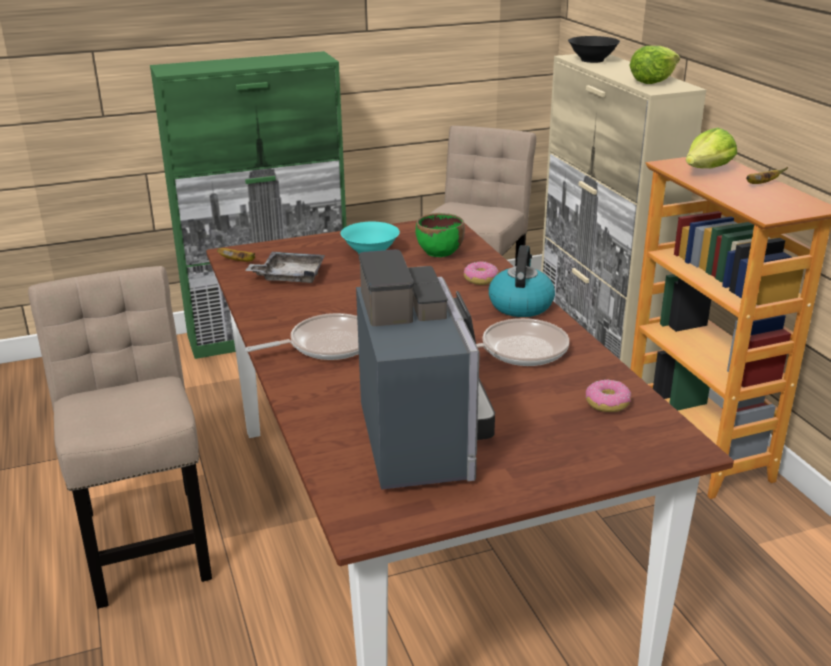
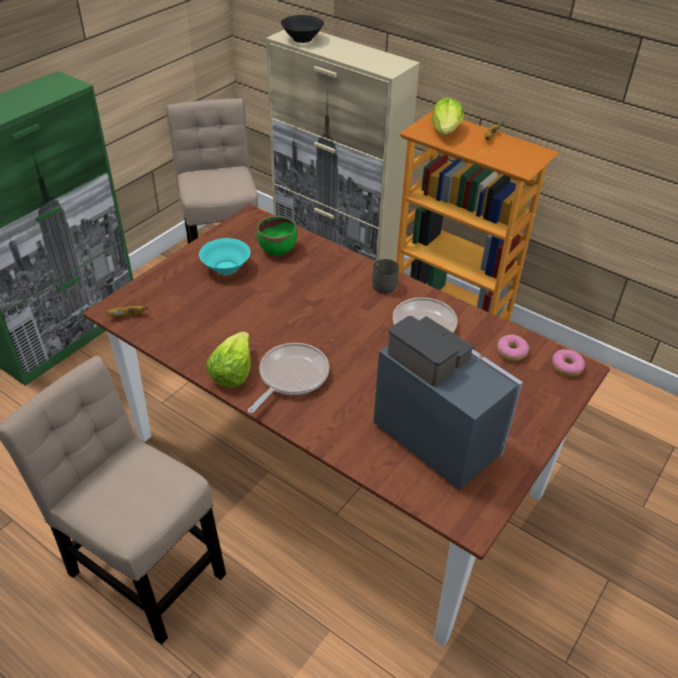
camera: 35 degrees left, 15 degrees up
grey tray [245,252,325,283] -> none
donut [464,261,499,285] -> donut moved to [552,349,585,376]
kettle [489,245,555,317] -> grey mug [372,259,399,294]
lettuce [629,46,680,84] -> lettuce moved to [206,331,251,388]

